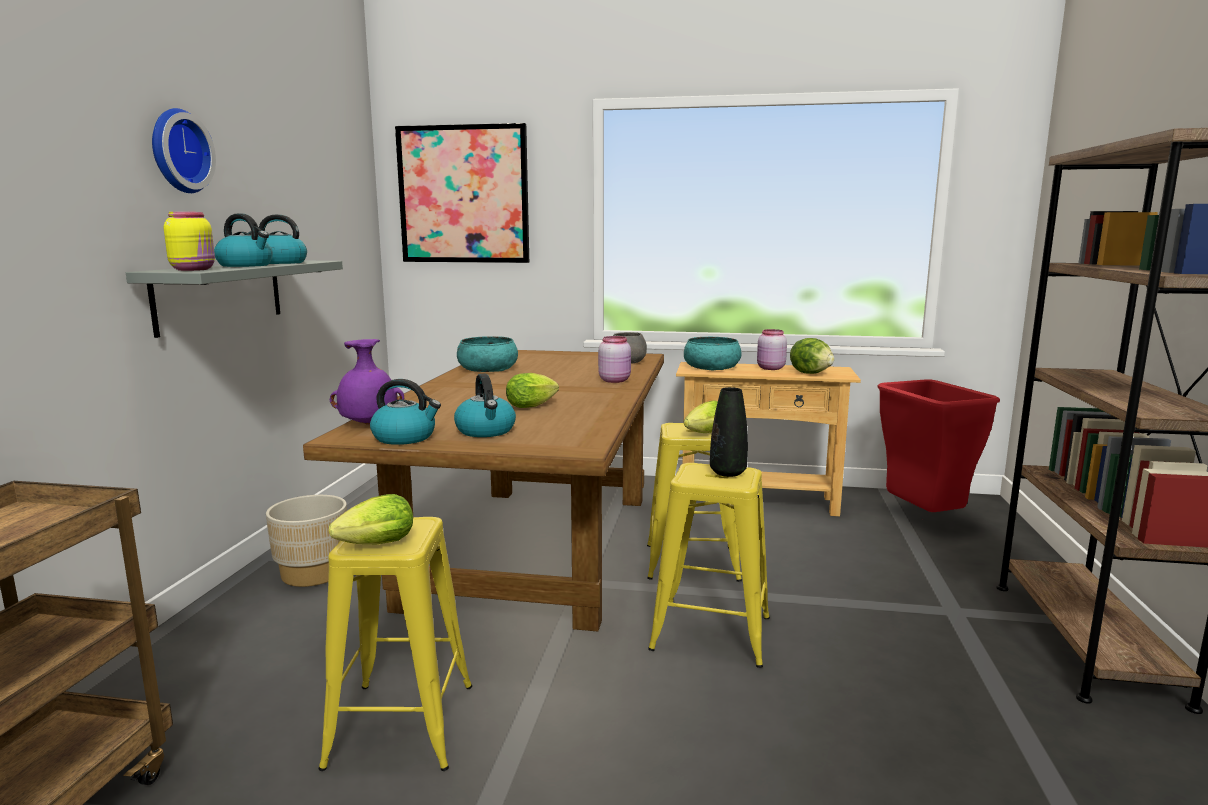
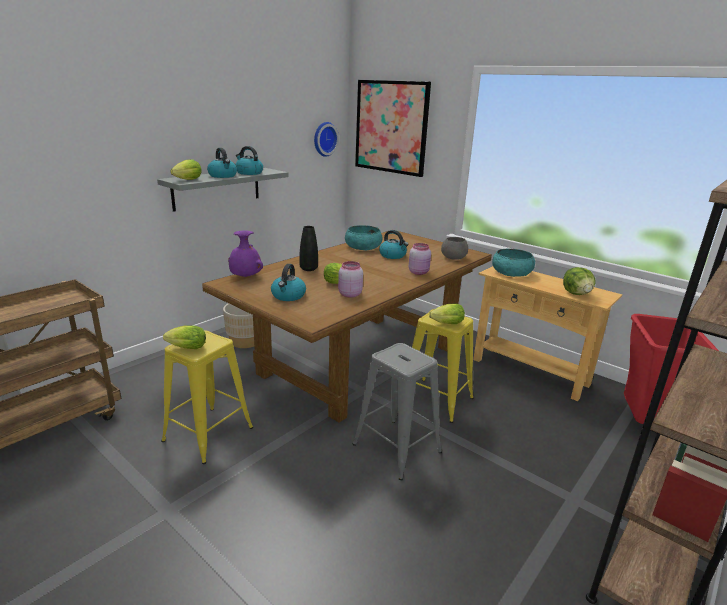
camera: 30 degrees right, 10 degrees up
wall clock [152,108,216,193] -> wall clock moved to [314,122,339,157]
yellow jar [164,212,215,271] -> lettuce [170,159,202,180]
kettle [370,379,441,445] -> kettle moved to [379,230,409,259]
yellow stool [648,463,770,668] -> grey stool [353,343,442,480]
black vase [710,387,748,477] -> black vase moved to [299,226,318,271]
pink jar [757,329,787,370] -> pink jar moved to [338,261,363,298]

